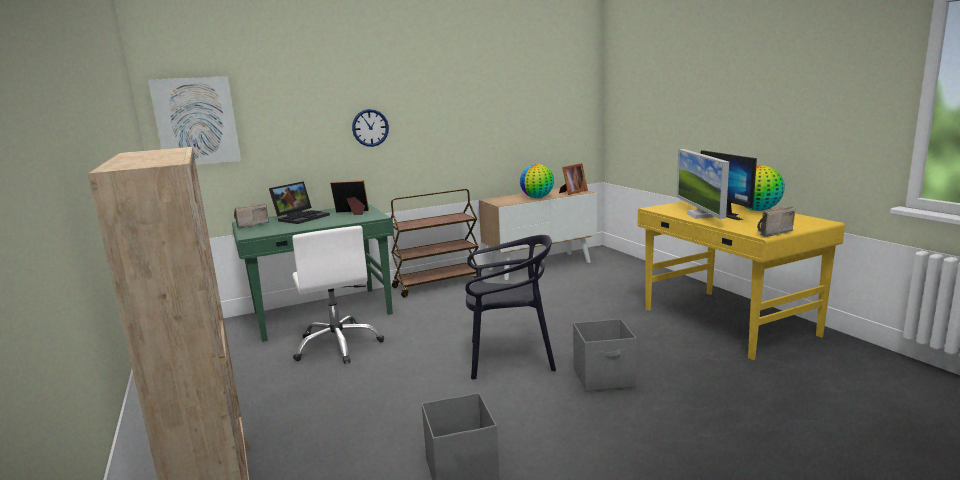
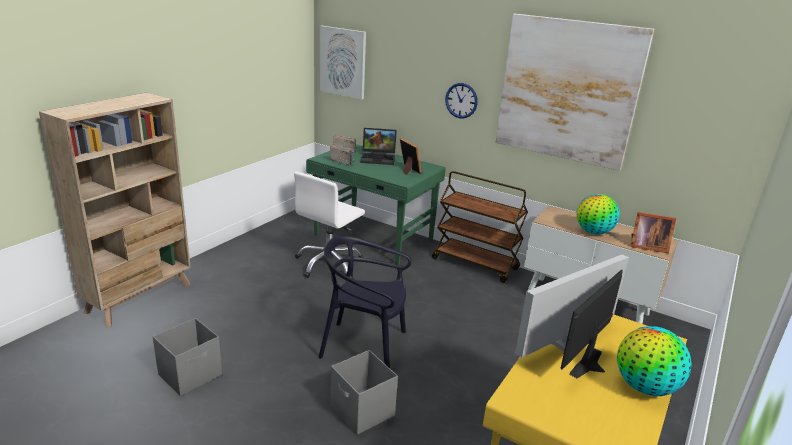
camera: 55 degrees right, 10 degrees up
black chair [465,235,556,380] -> black chair turned 135 degrees clockwise [319,236,412,368]
radio [757,206,795,237] -> radio moved to [330,144,354,166]
none -> picture [495,14,654,171]

